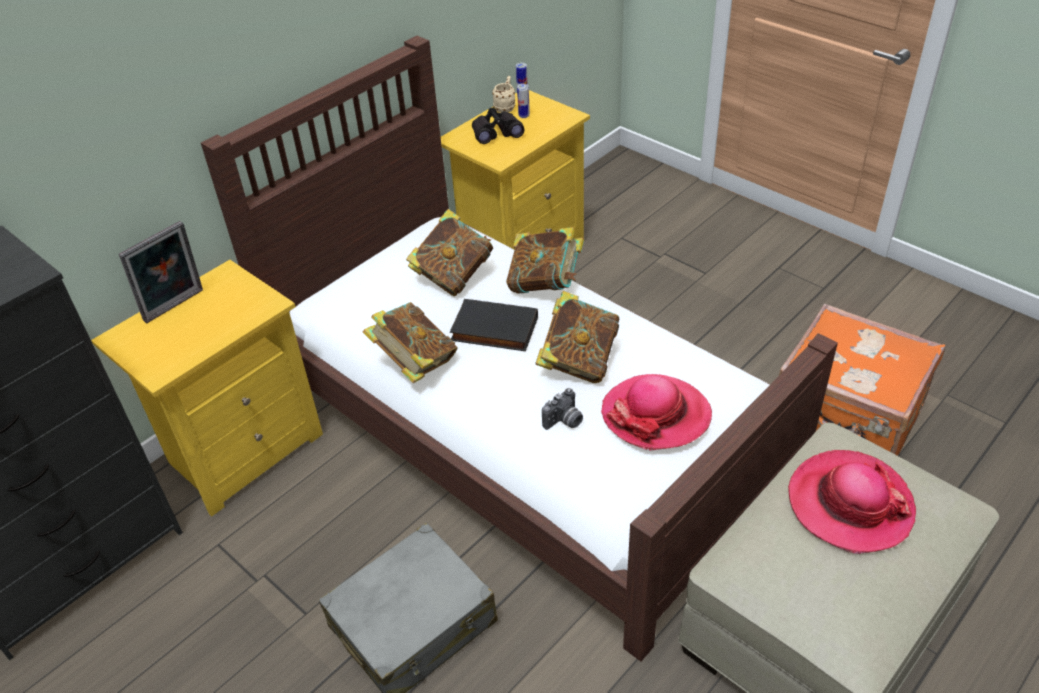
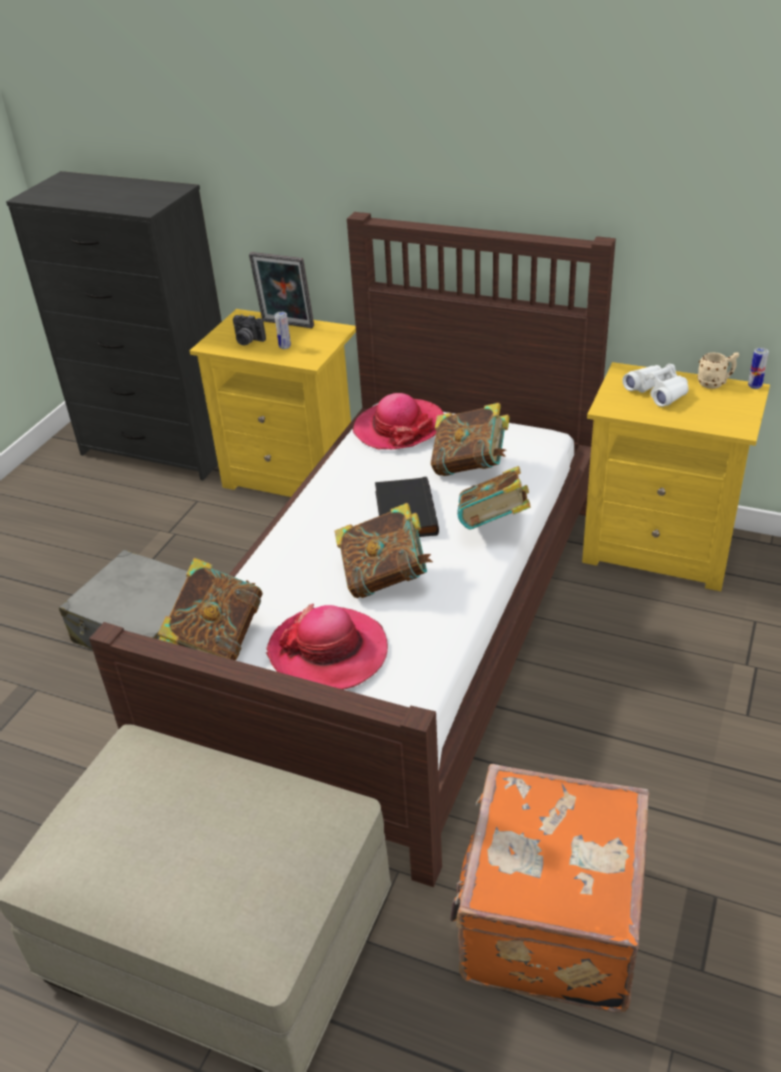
camera: 70 degrees right, 5 degrees down
book [363,302,458,383] -> book moved to [158,558,263,660]
black binoculars [472,108,525,144] -> white binoculars [622,364,689,407]
can [517,84,530,118] -> can moved to [275,312,291,349]
camera [542,388,583,430] -> camera moved to [233,314,266,345]
hat [788,450,916,554] -> hat moved to [352,393,444,449]

